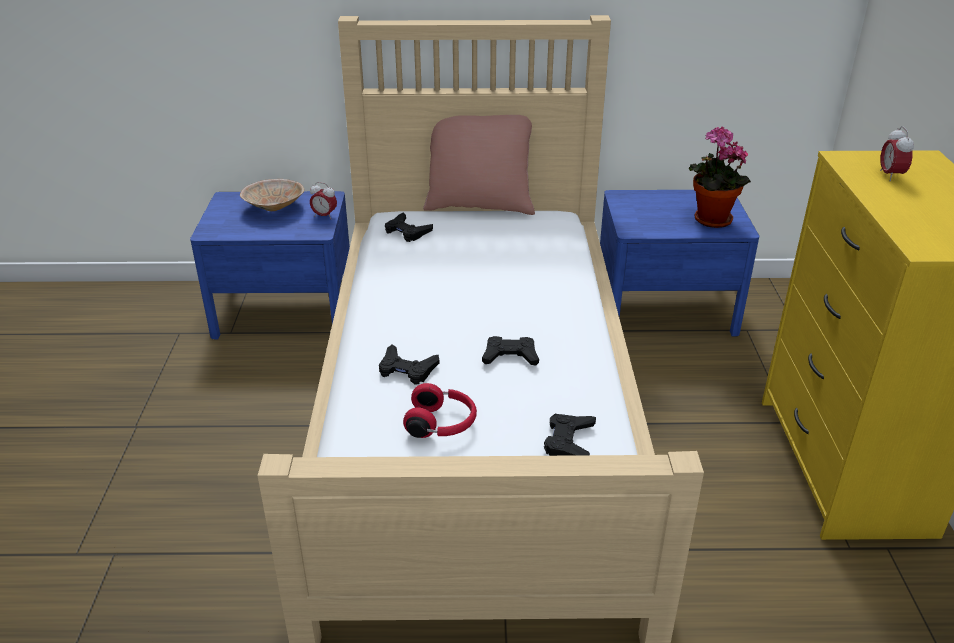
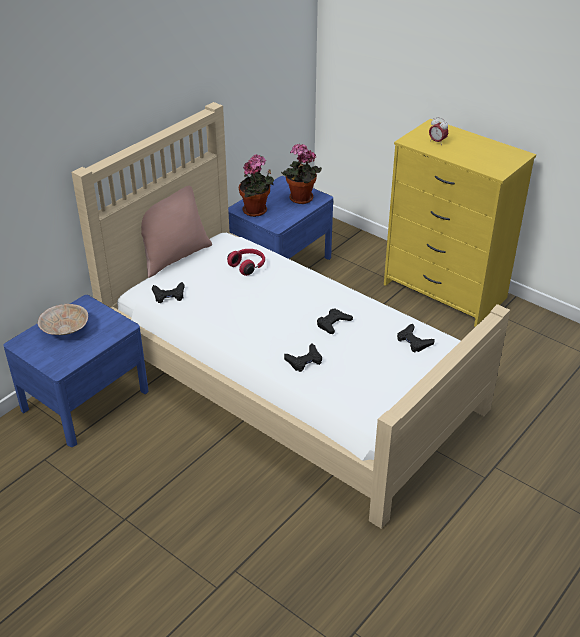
camera: 50 degrees left, 5 degrees up
alarm clock [310,182,337,218] -> none
red headphones [403,383,477,438] -> red headphones moved to [227,249,265,276]
none -> potted plant [239,154,274,217]

